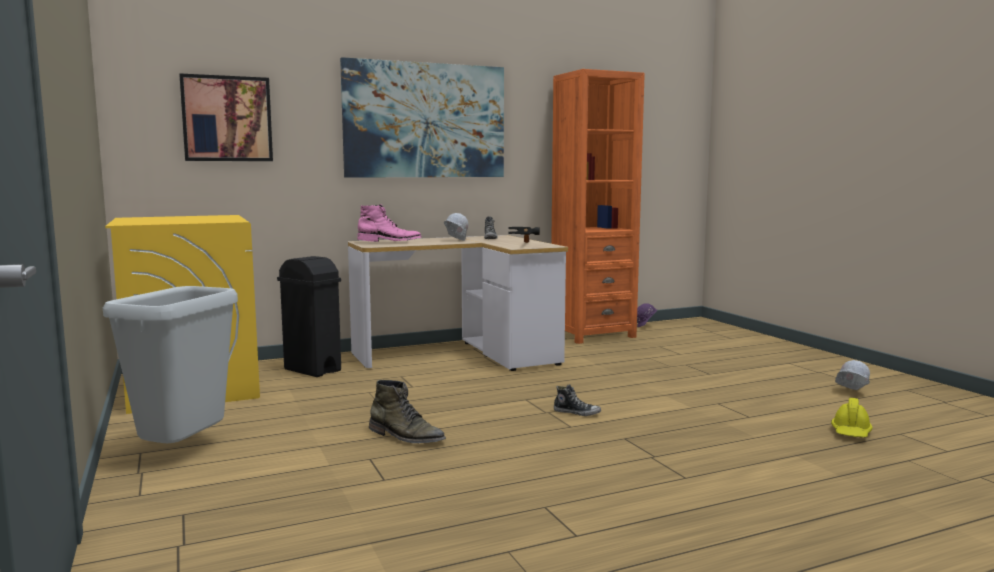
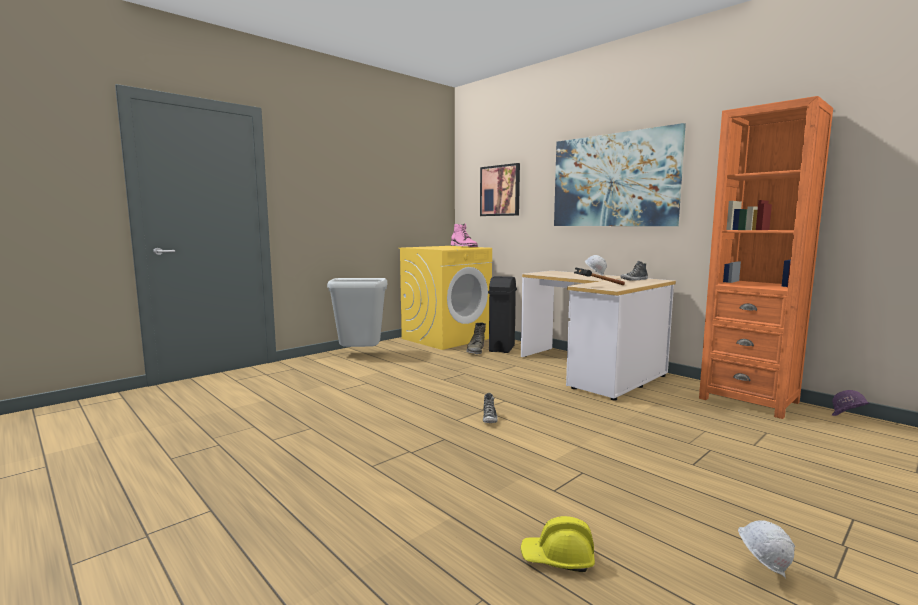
camera: 70 degrees right, 0 degrees up
pink boot [357,204,422,242] -> pink boot moved to [451,223,478,247]
green boot [369,380,446,443] -> green boot moved to [466,322,486,354]

